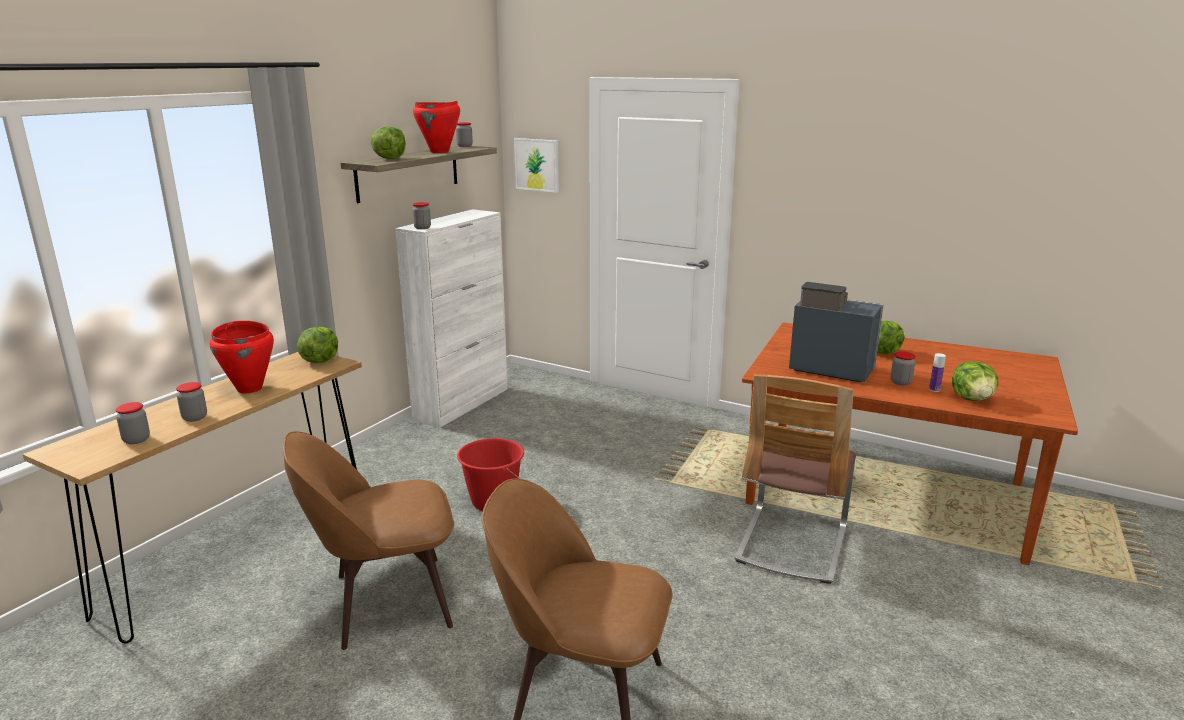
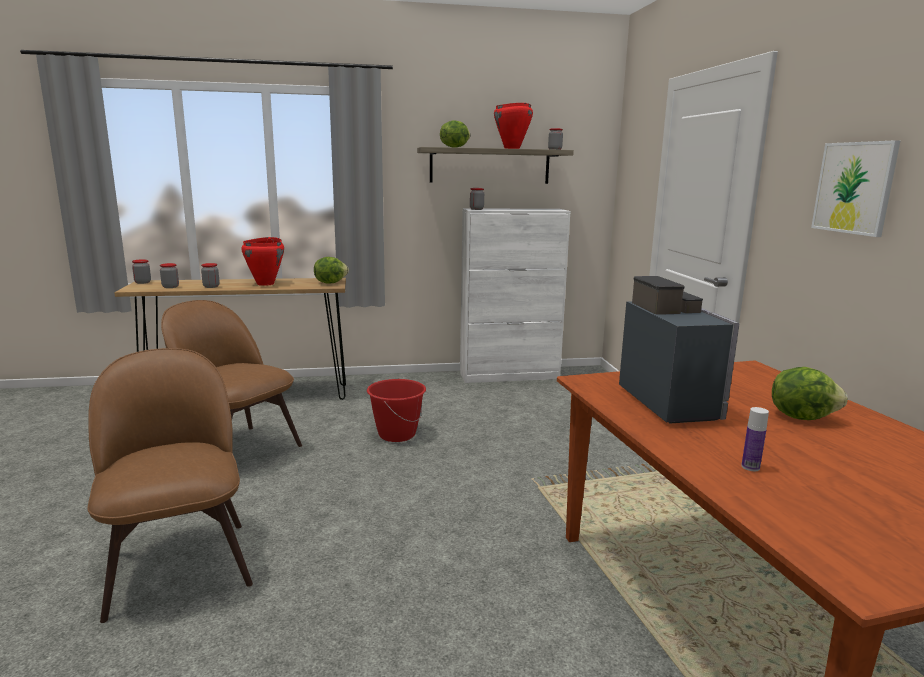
camera: 50 degrees right, 5 degrees down
picture [514,138,559,193] -> picture moved to [811,140,900,237]
chair [734,374,856,584] -> none
jar [891,351,916,386] -> jar moved to [132,260,151,284]
lettuce [952,361,998,401] -> none

